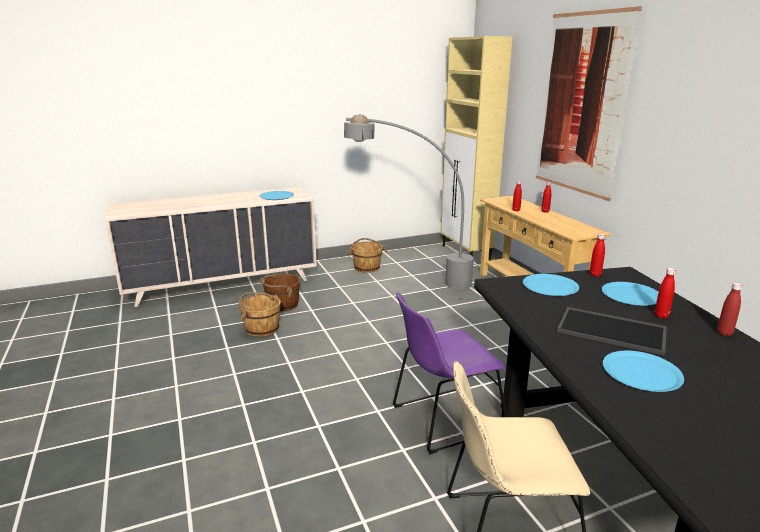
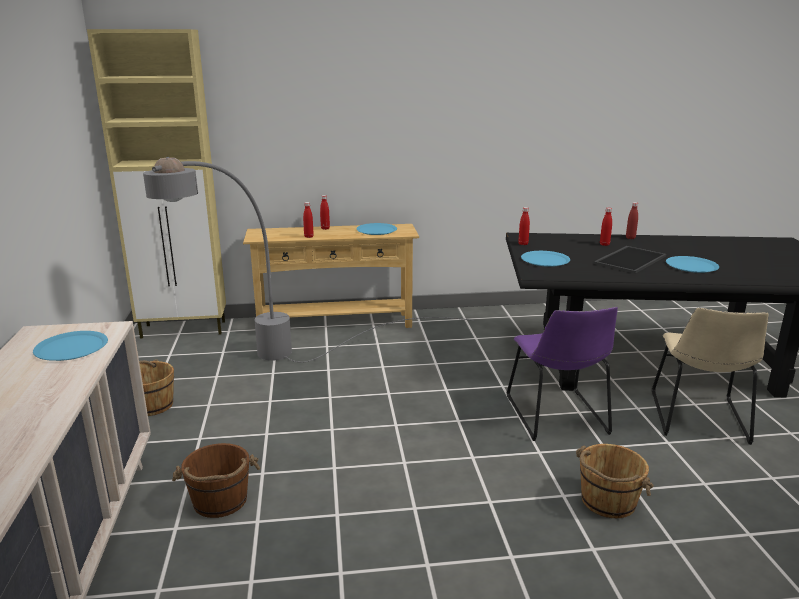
camera: 75 degrees left, 0 degrees up
brown bucket [238,292,281,337] -> brown bucket moved to [576,444,654,518]
picture [536,6,642,202] -> none
blue plate [602,282,659,306] -> blue plate moved to [356,223,397,235]

